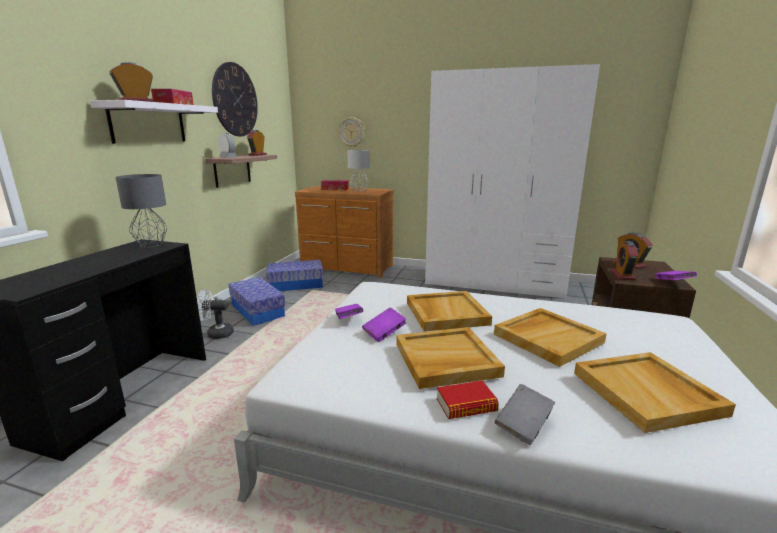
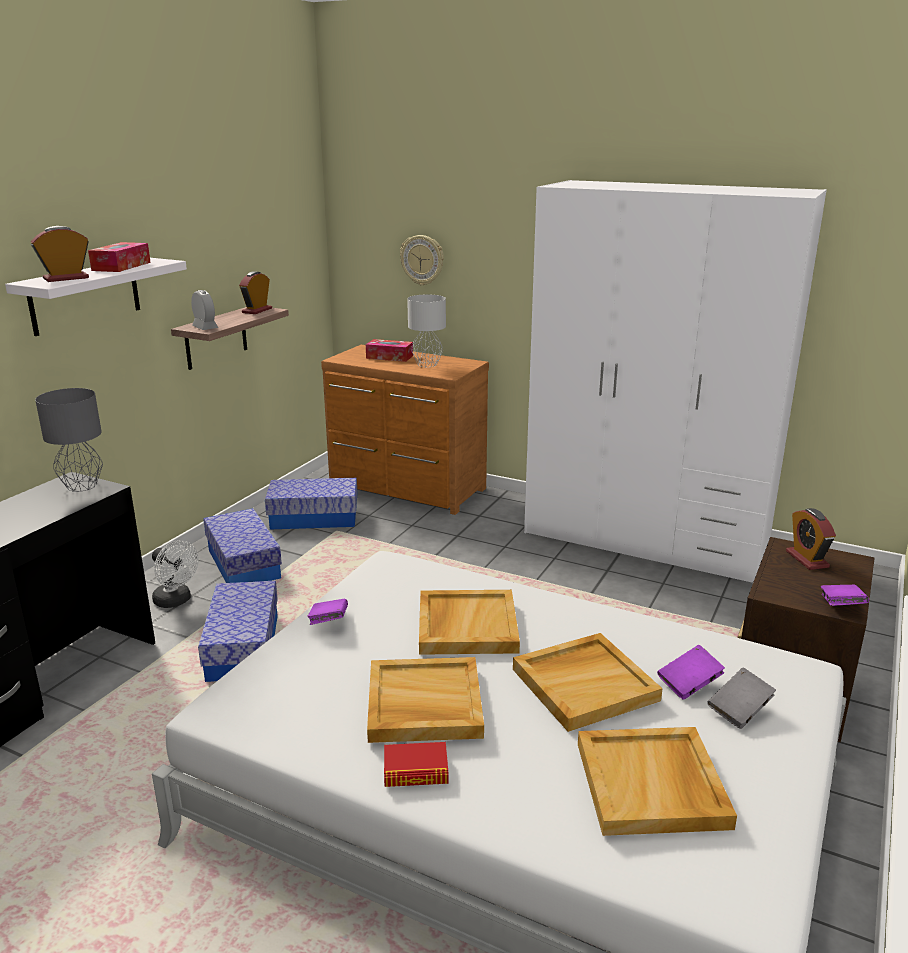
camera: 10 degrees right, 5 degrees up
white fan [196,289,234,339] -> white fan turned 150 degrees counterclockwise [152,540,199,608]
wall clock [212,62,258,136] -> none
purple book [362,307,406,342] -> purple book moved to [657,645,725,700]
grey book [495,384,555,445] -> grey book moved to [707,668,776,729]
alarm clock [611,241,639,280] -> none
none -> storage box [198,581,278,682]

